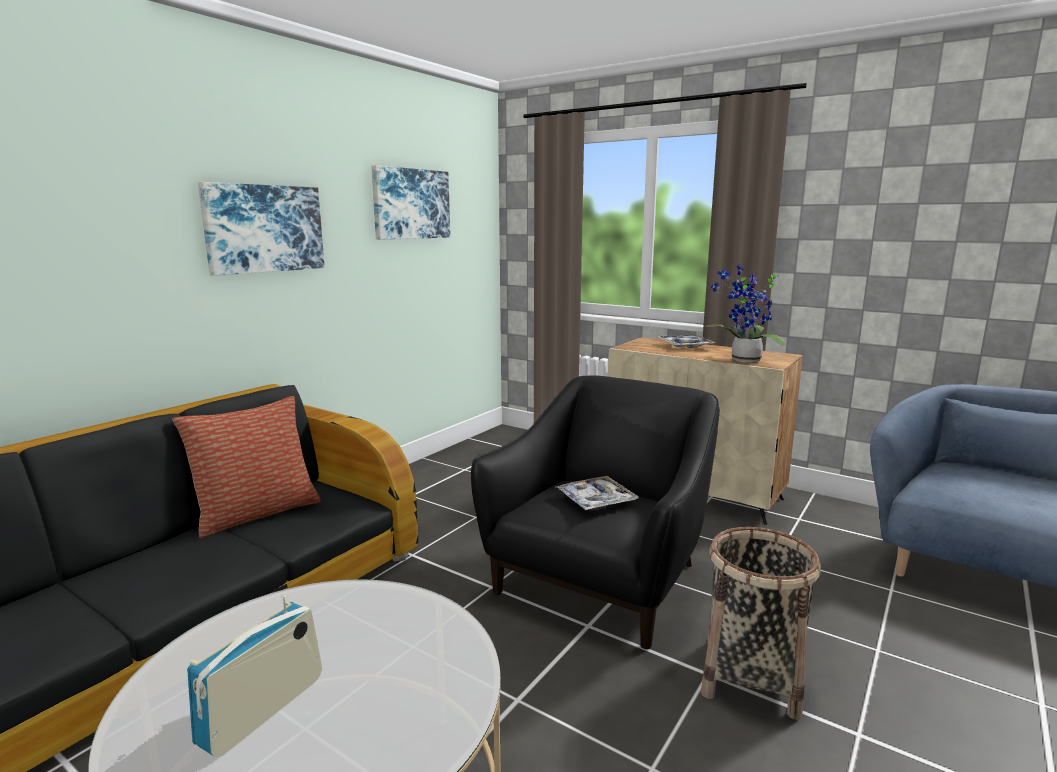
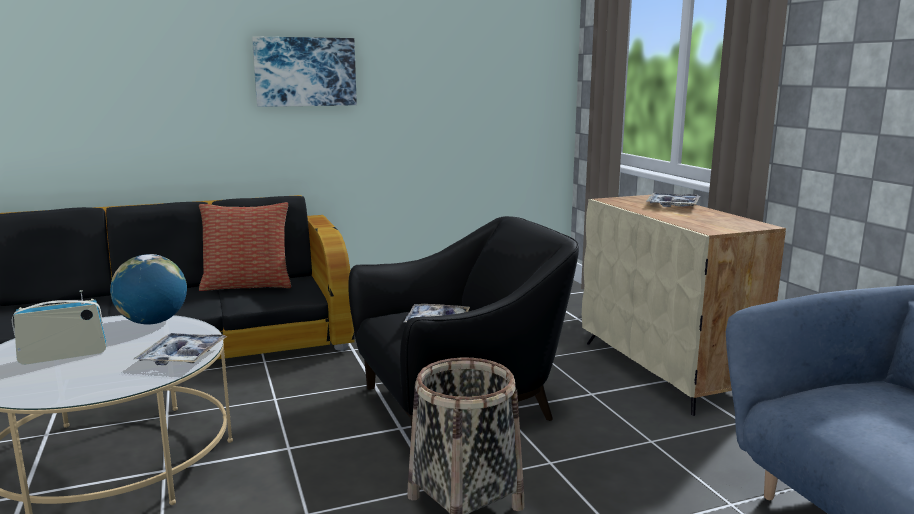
camera: 35 degrees right, 0 degrees up
picture [371,165,450,240] -> none
potted plant [705,265,786,363] -> none
none -> globe [110,254,187,325]
none -> tray [134,333,228,365]

